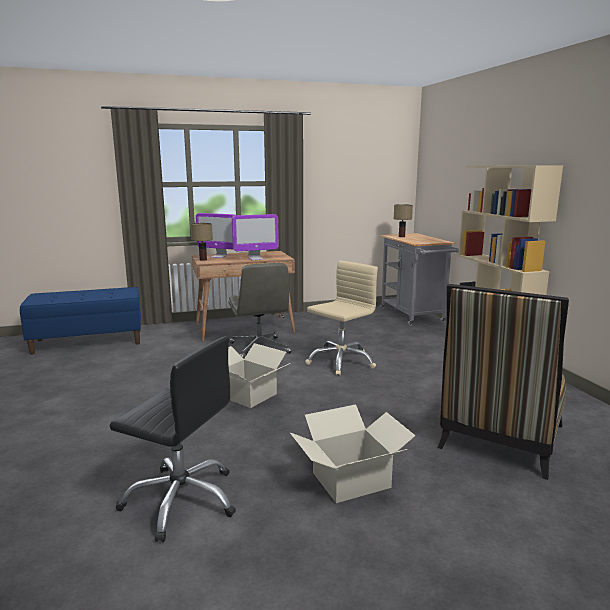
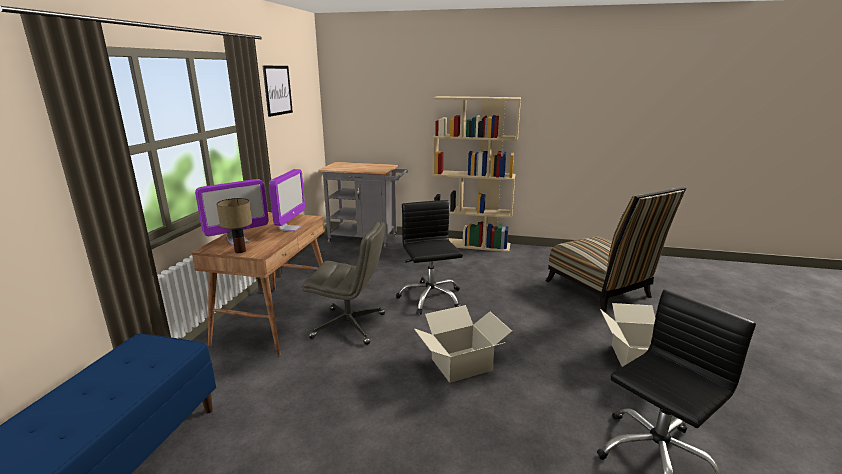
camera: 60 degrees left, 5 degrees up
beige office chair [305,261,378,376] -> black office chair [396,200,463,314]
table lamp [394,204,413,237] -> none
none -> picture [263,66,293,117]

